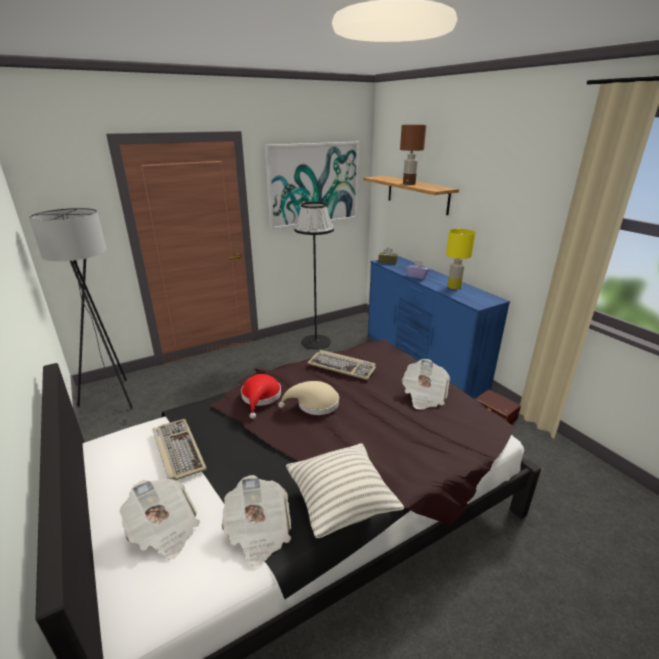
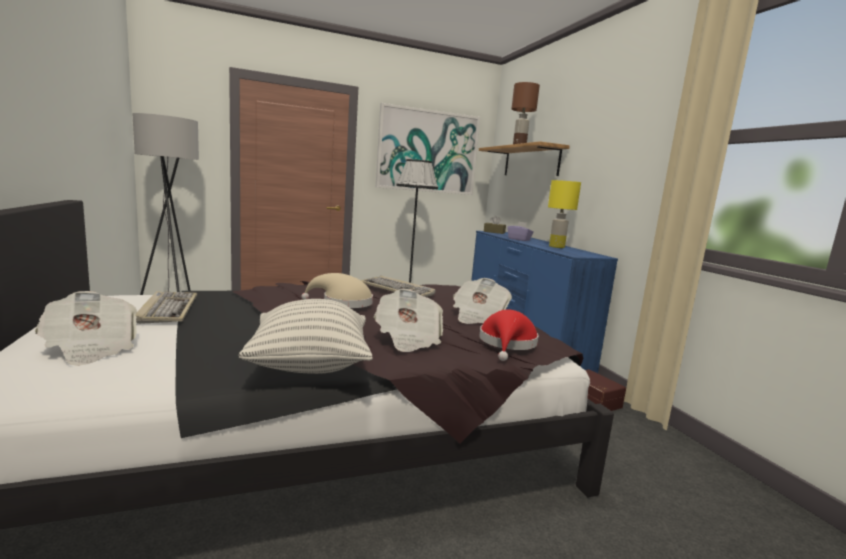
camera: 10 degrees right, 15 degrees down
newspaper [221,475,291,566] -> newspaper moved to [374,289,443,352]
red hat [241,374,281,419] -> red hat moved to [479,309,539,361]

